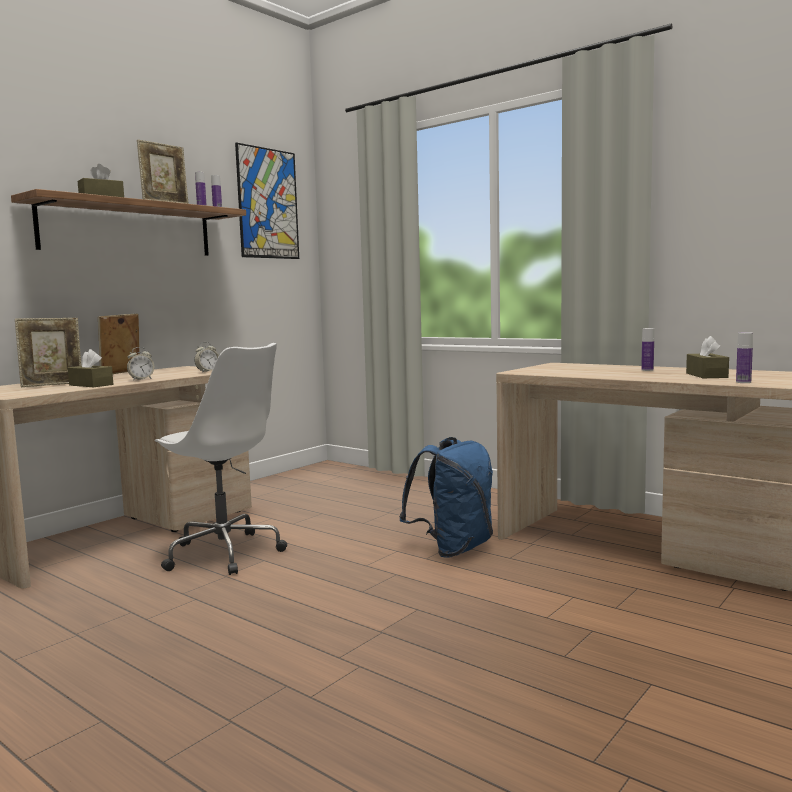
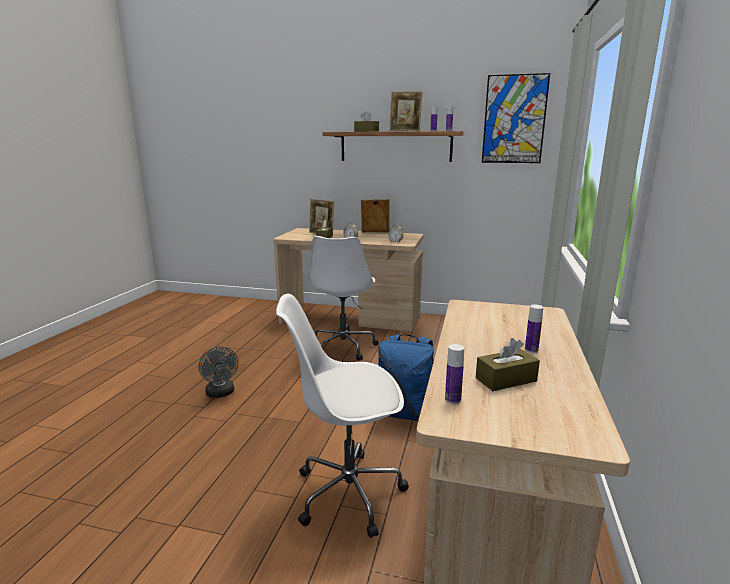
camera: 65 degrees right, 10 degrees up
none -> grey fan [198,346,238,398]
none -> white office chair [276,294,409,538]

